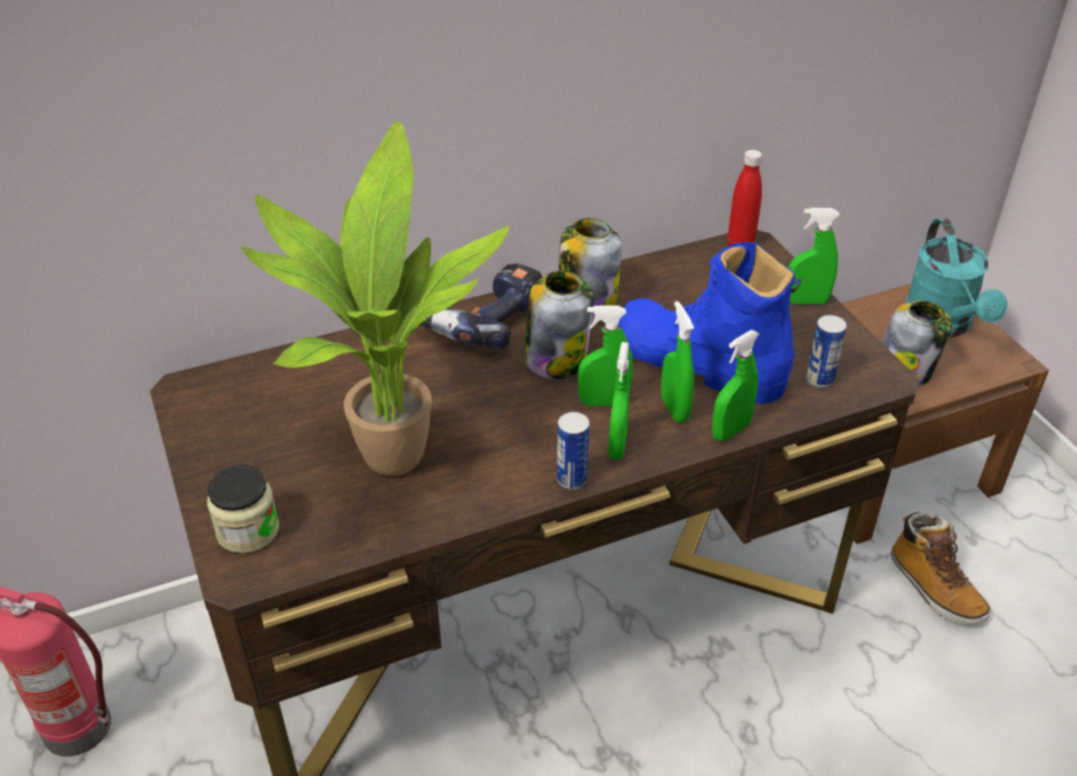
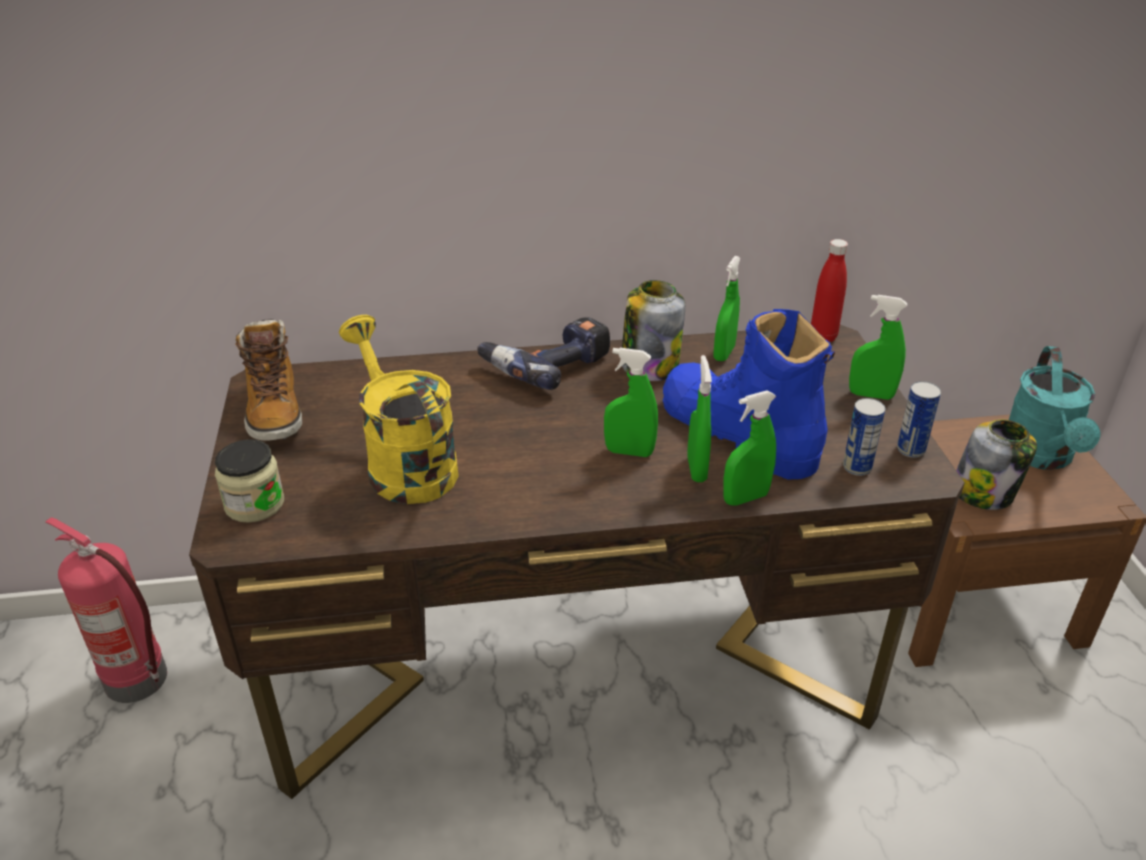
camera: 15 degrees right, 5 degrees down
potted plant [241,121,509,476] -> yellow watering can [339,315,459,504]
jar [524,270,594,379] -> none
can [557,412,589,490] -> can moved to [897,381,941,458]
green spray bottle [608,342,630,460] -> green spray bottle moved to [713,256,741,361]
boot [891,512,990,625] -> boot moved to [235,319,302,441]

